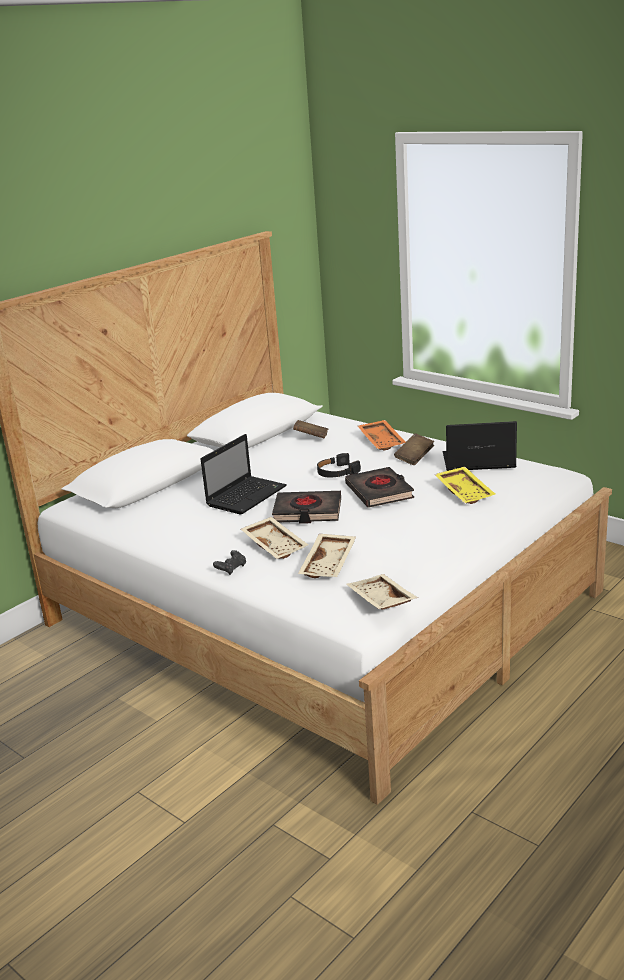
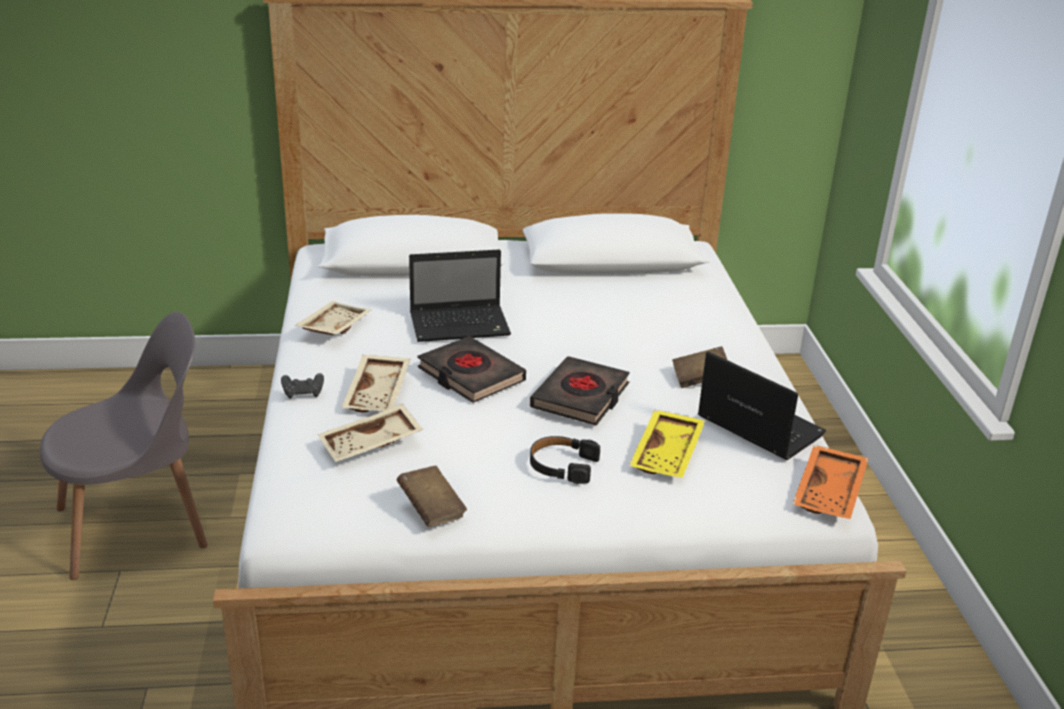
camera: 40 degrees right, 5 degrees up
brown book [293,420,328,438] -> brown book moved to [397,465,467,527]
black headphones [317,453,361,478] -> black headphones moved to [530,436,600,484]
beige tray [347,574,418,610] -> beige tray moved to [295,301,371,335]
orange tray [358,420,405,450] -> orange tray moved to [792,445,869,519]
none -> grey chair [40,312,208,580]

